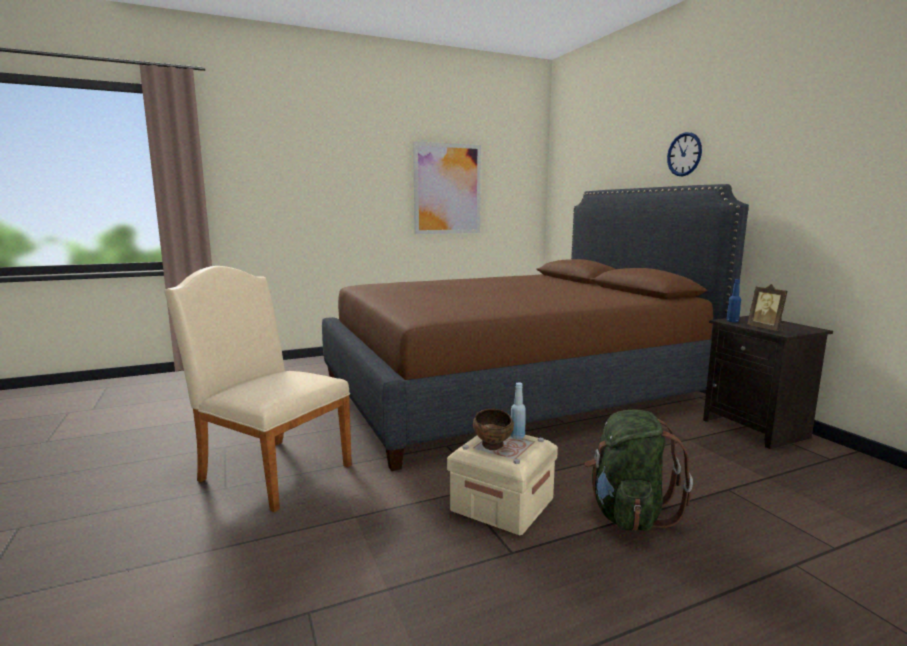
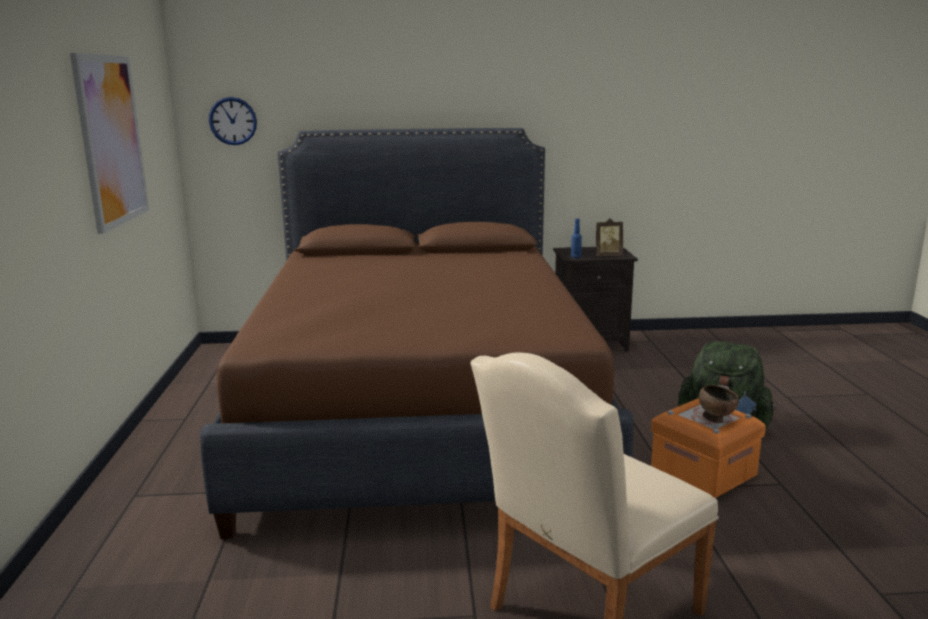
camera: 70 degrees left, 5 degrees up
beige storage box [447,435,558,535] -> orange storage box [651,398,766,498]
blue bottle [511,383,526,439] -> none
wall clock [667,132,702,176] -> wall clock moved to [209,97,257,145]

